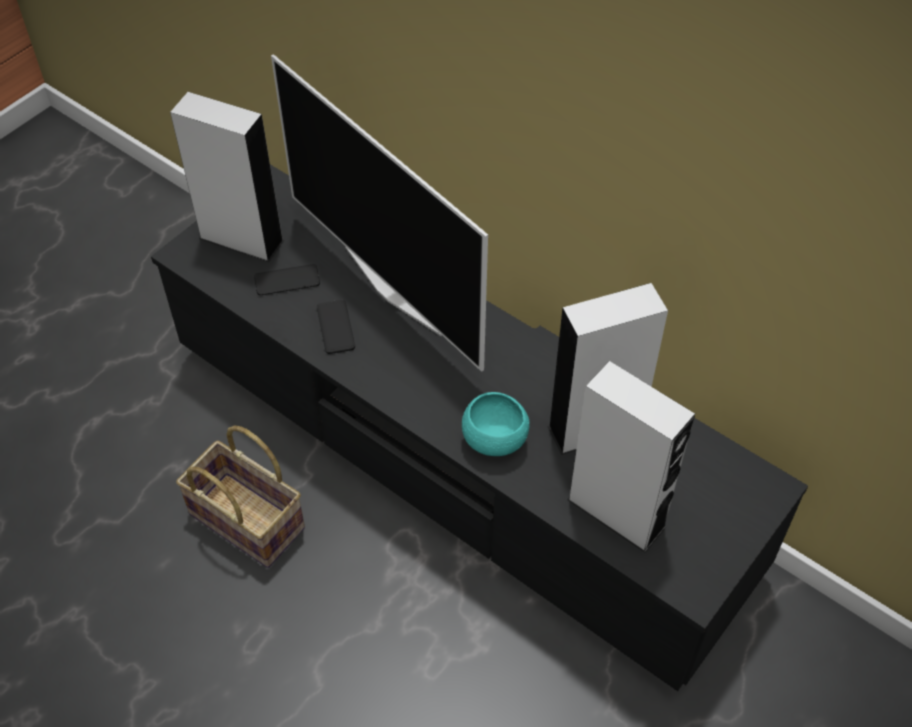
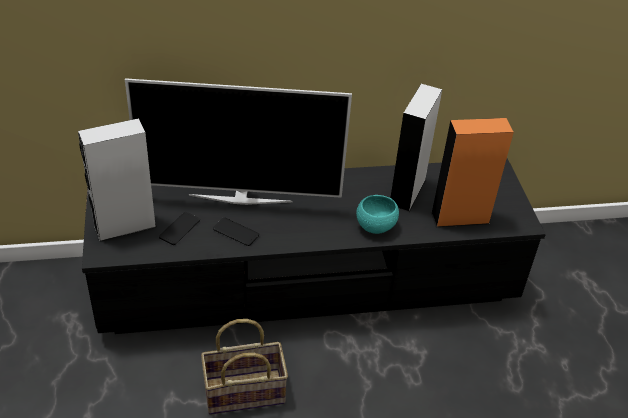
camera: 50 degrees left, 10 degrees down
grey speaker [567,361,695,553] -> orange speaker [431,118,514,227]

